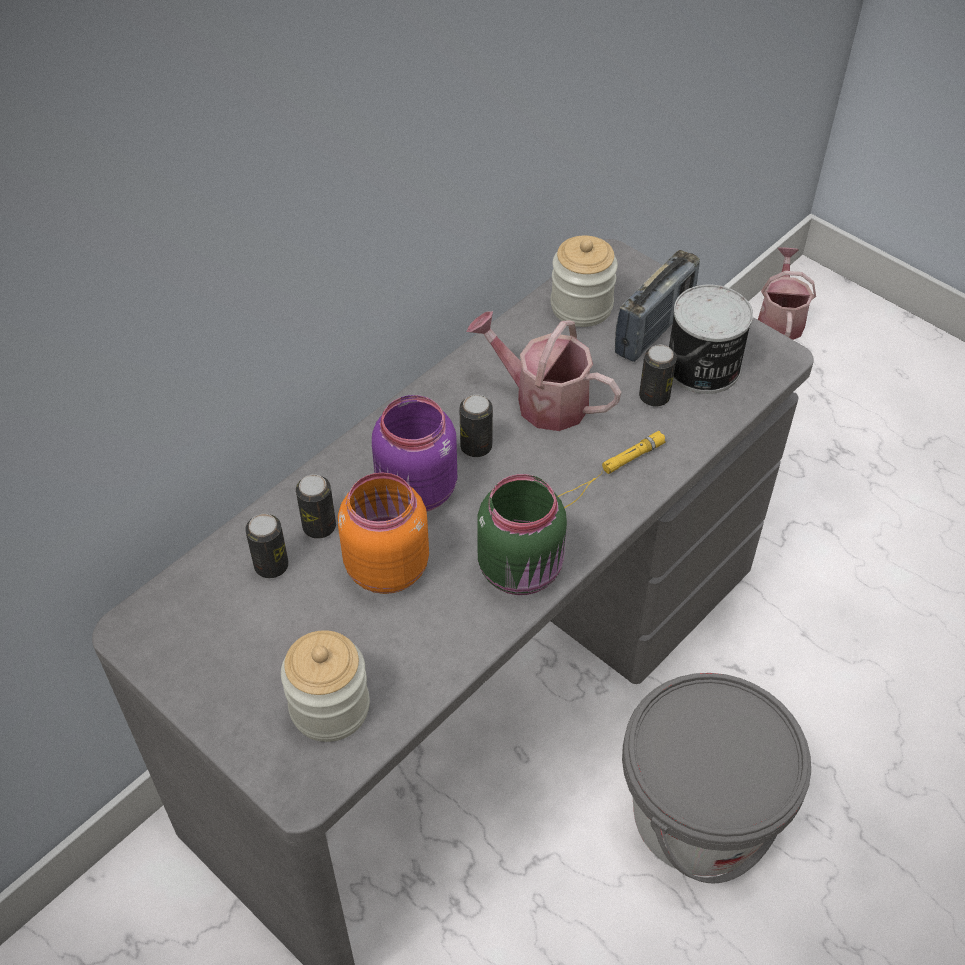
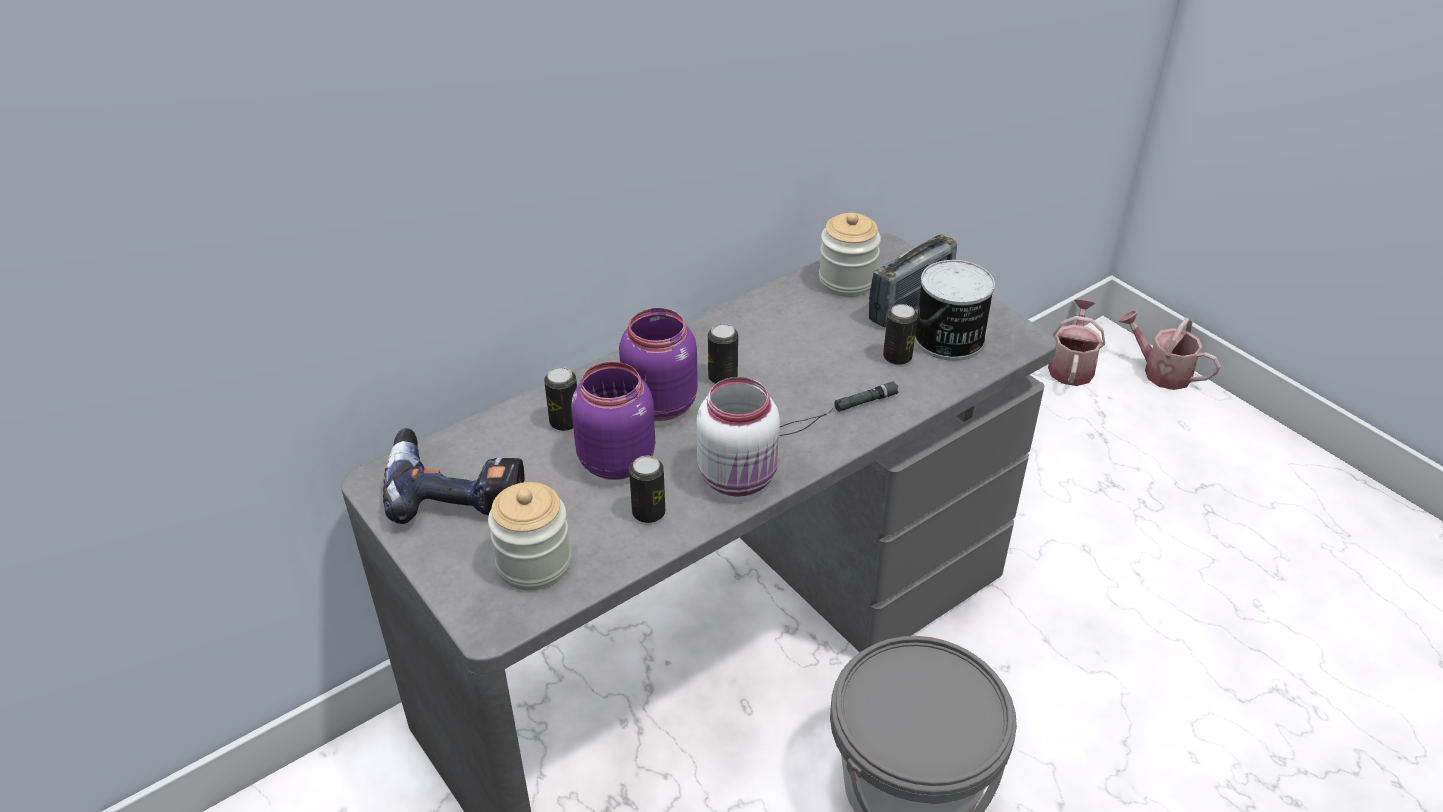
camera: 10 degrees right, 10 degrees down
can [245,514,289,578] -> can moved to [629,456,665,523]
orange jar [338,472,429,594] -> purple jar [571,362,655,480]
watering can [466,311,621,431] -> watering can moved to [1118,310,1221,390]
green jar [477,474,567,595] -> white jar [697,377,780,497]
yellow flashlight [558,431,665,508] -> black flashlight [779,381,898,436]
none -> power drill [383,428,525,524]

